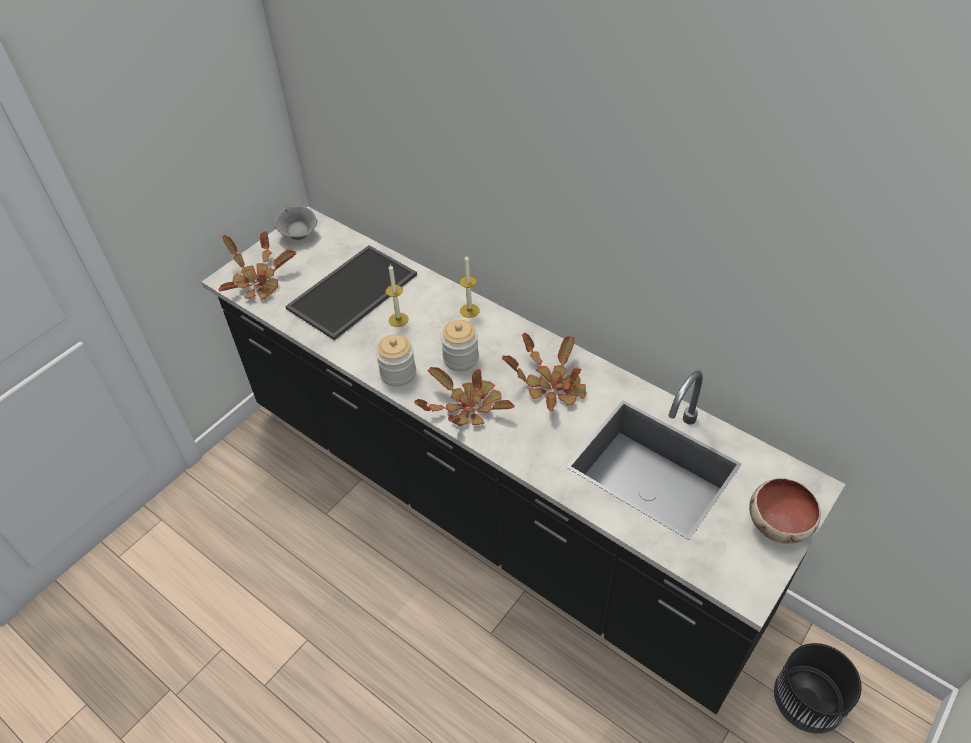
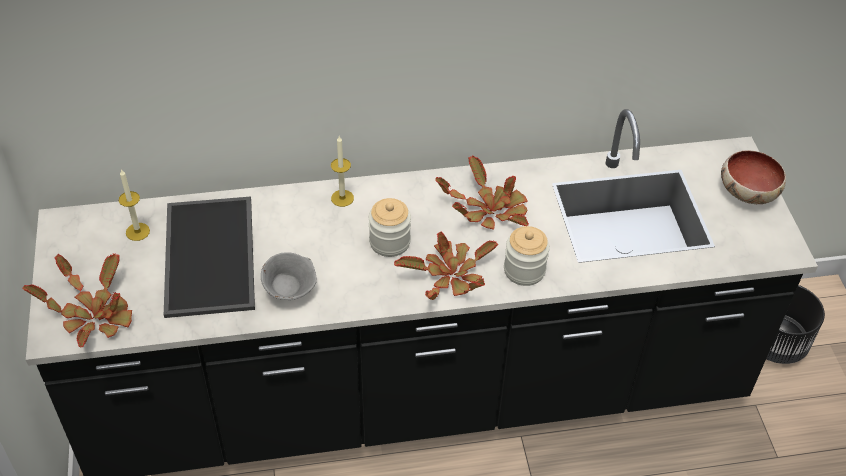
camera: 50 degrees left, 0 degrees up
grey bowl [273,206,318,240] -> grey bowl moved to [261,252,317,300]
jar [376,334,416,387] -> jar moved to [504,226,550,286]
candle [386,264,409,327] -> candle moved to [119,169,150,241]

